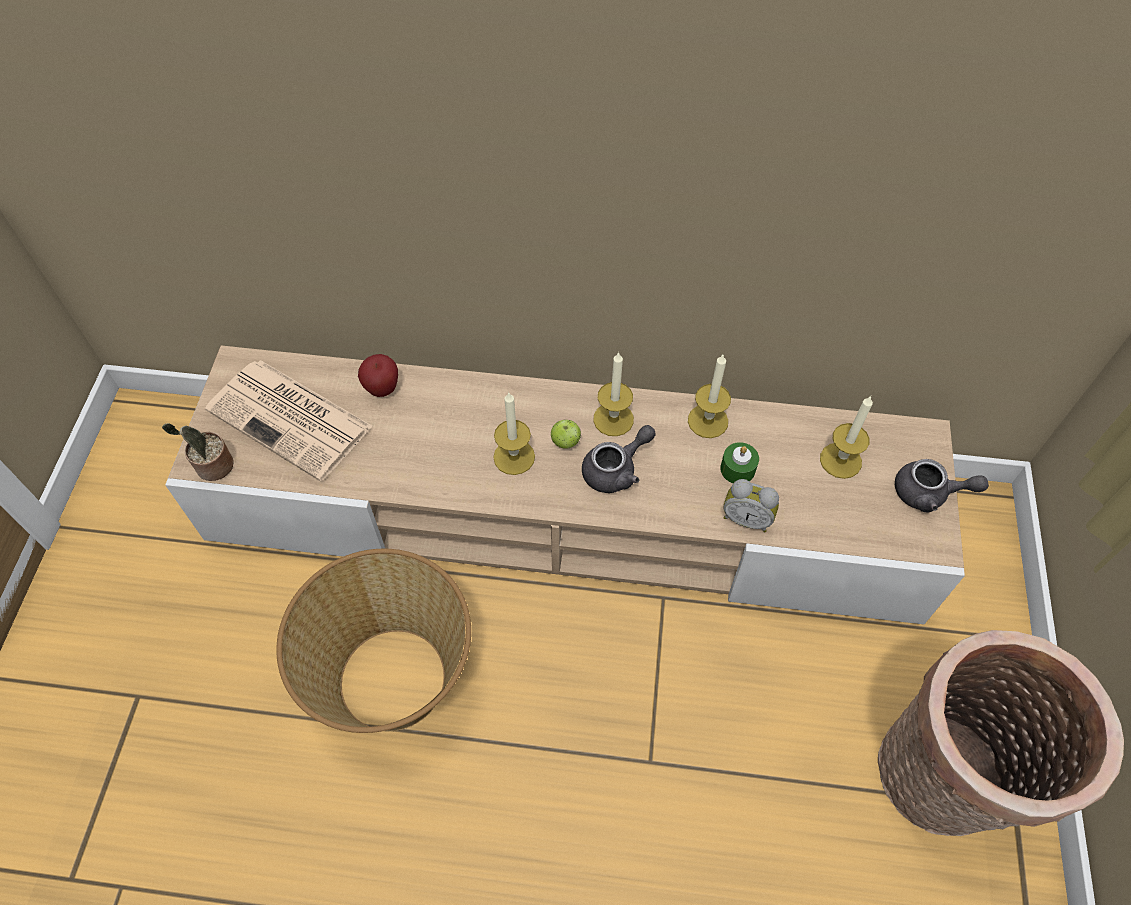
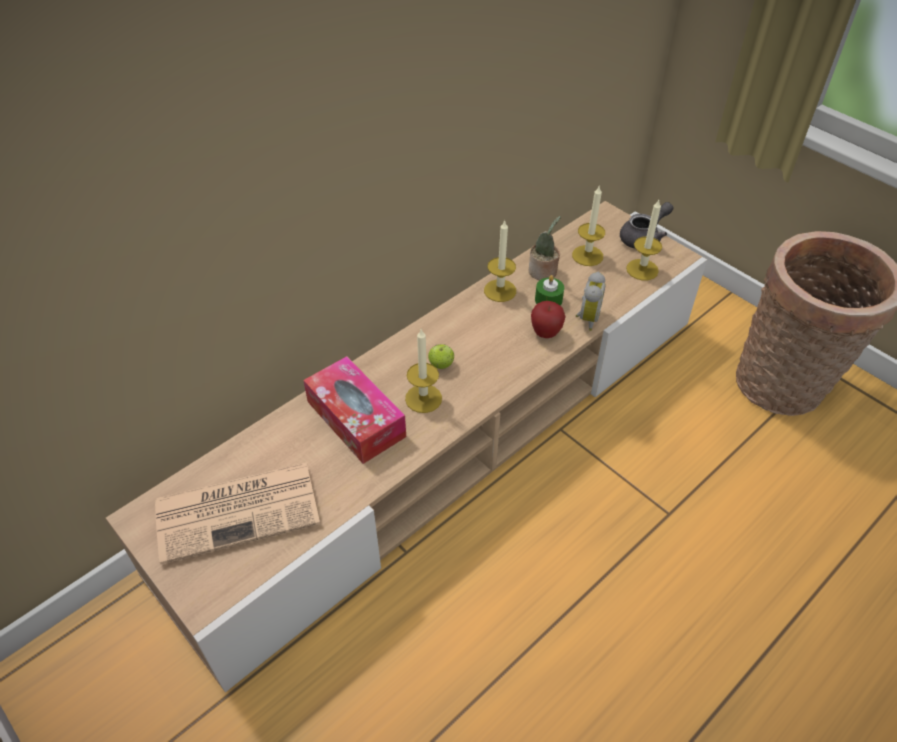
camera: 50 degrees left, 10 degrees down
potted plant [162,423,234,481] -> potted plant moved to [528,216,561,280]
basket [276,549,471,733] -> none
apple [358,354,398,397] -> apple moved to [531,301,566,338]
grey teapot [582,425,655,493] -> none
candle [593,352,634,436] -> candle moved to [626,200,662,280]
alarm clock [723,479,779,532] -> alarm clock turned 45 degrees counterclockwise [576,272,606,331]
none -> tissue box [303,356,406,464]

